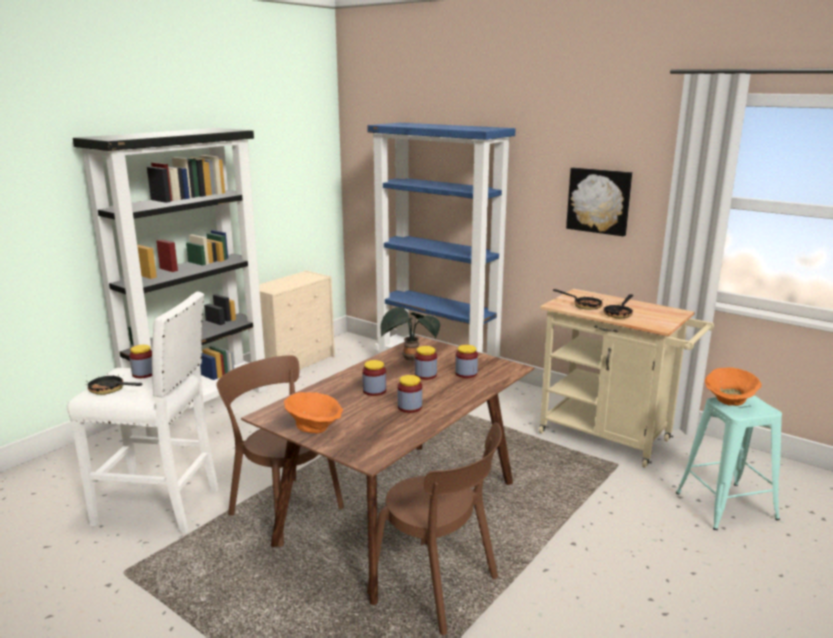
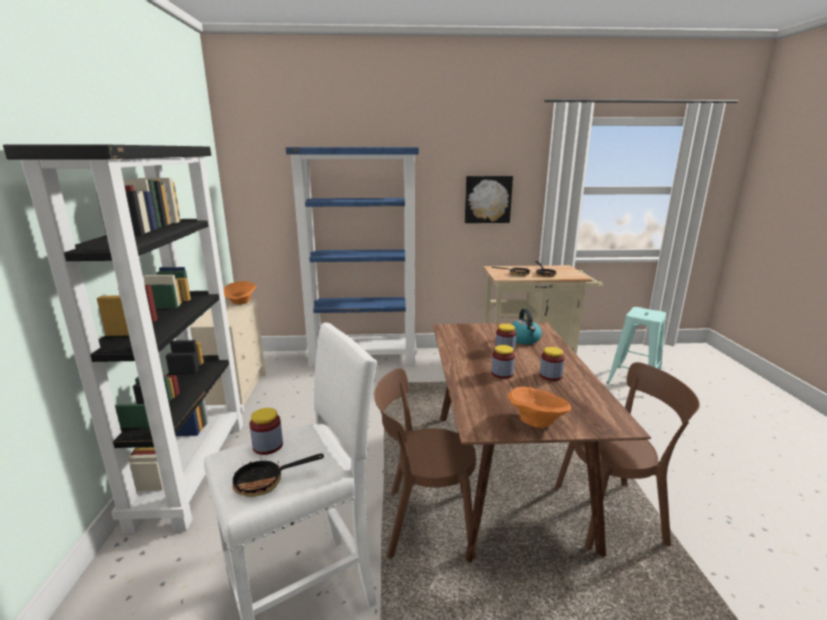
camera: 40 degrees left, 0 degrees up
potted plant [381,307,440,361] -> none
jar [455,345,478,378] -> kettle [511,309,542,344]
orange bowl [705,367,762,406] -> orange bowl moved to [223,281,256,305]

